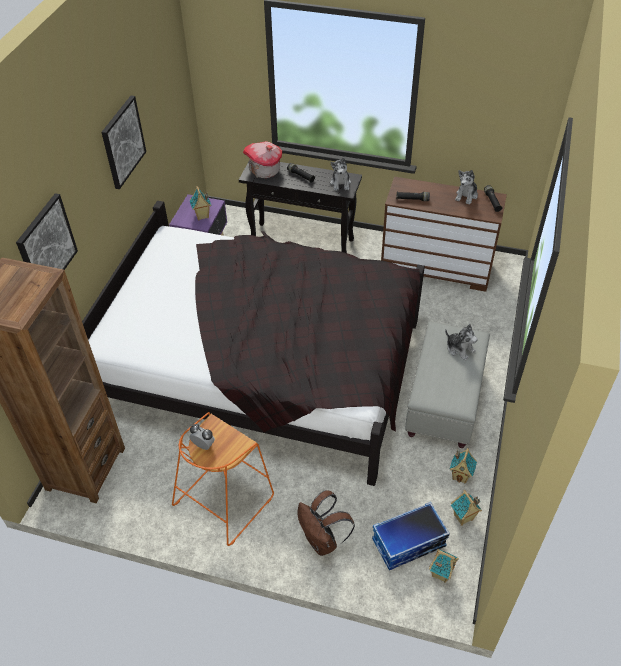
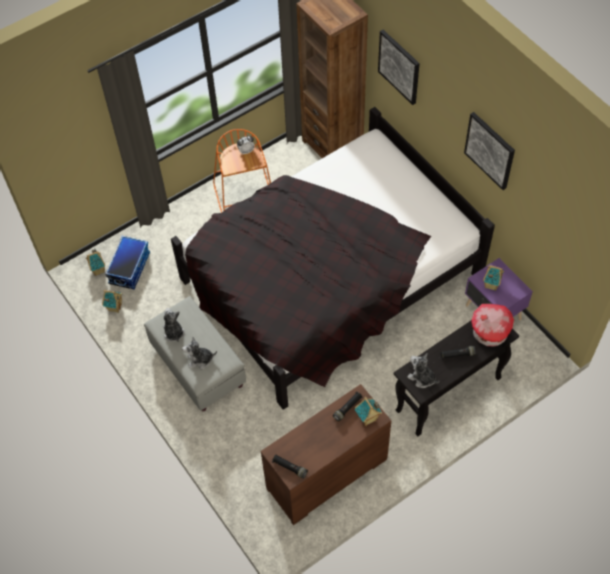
camera: 130 degrees right, 10 degrees up
brown backpack [297,490,355,556] -> none
toy house [450,448,477,484] -> toy house moved to [355,397,382,426]
plush toy [455,170,478,204] -> plush toy moved to [163,308,185,342]

